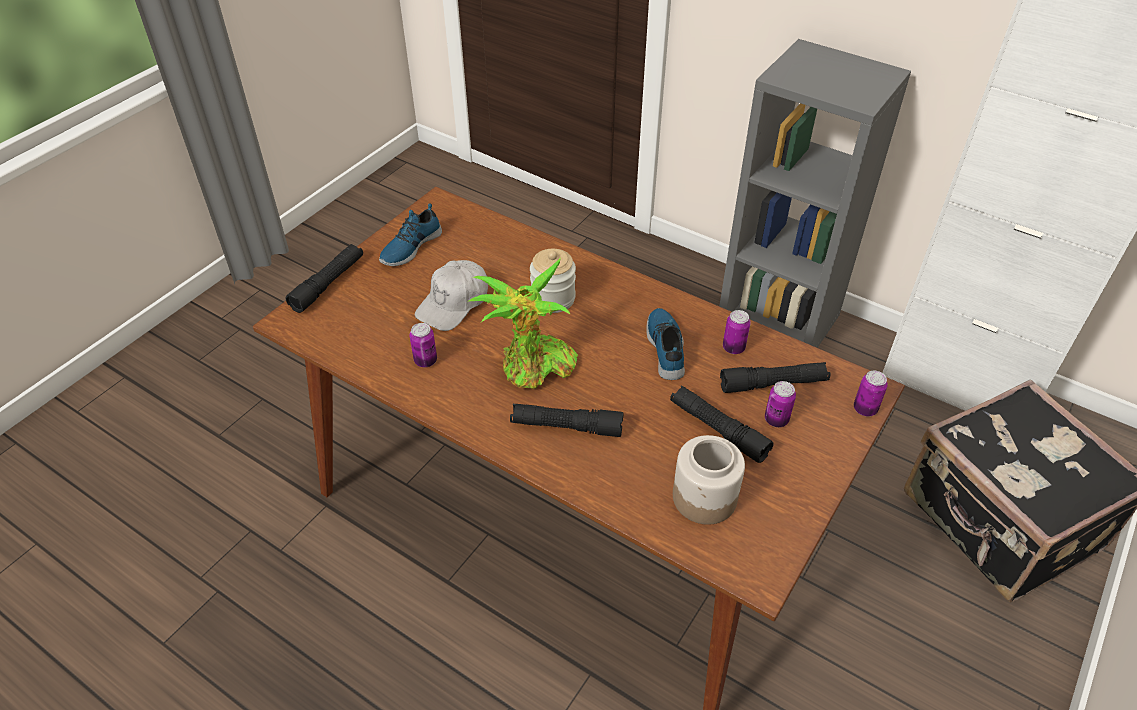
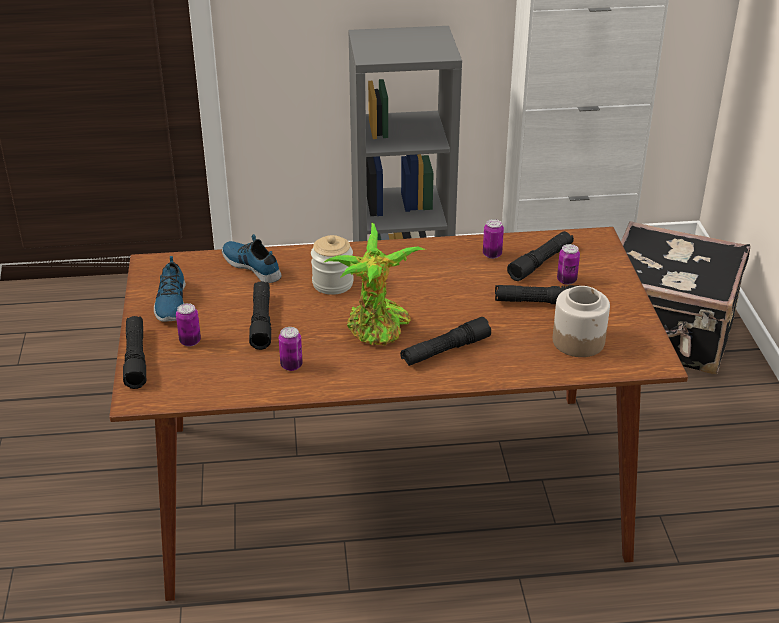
camera: 40 degrees left, 10 degrees down
white cap [415,260,488,331] -> black flashlight [249,281,271,350]
shoe [646,308,685,380] -> shoe moved to [222,234,282,283]
can [854,371,888,416] -> can moved to [176,303,201,346]

